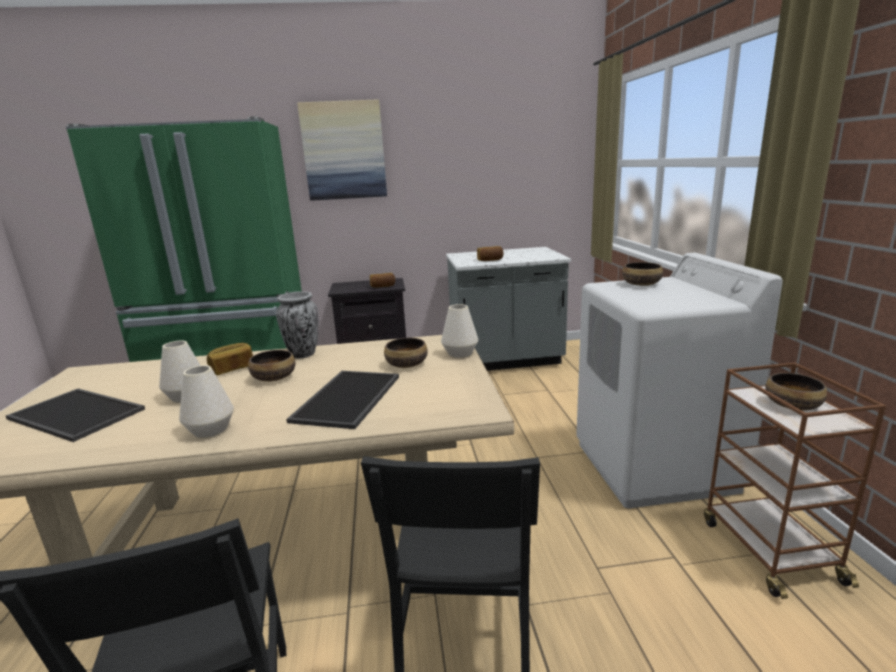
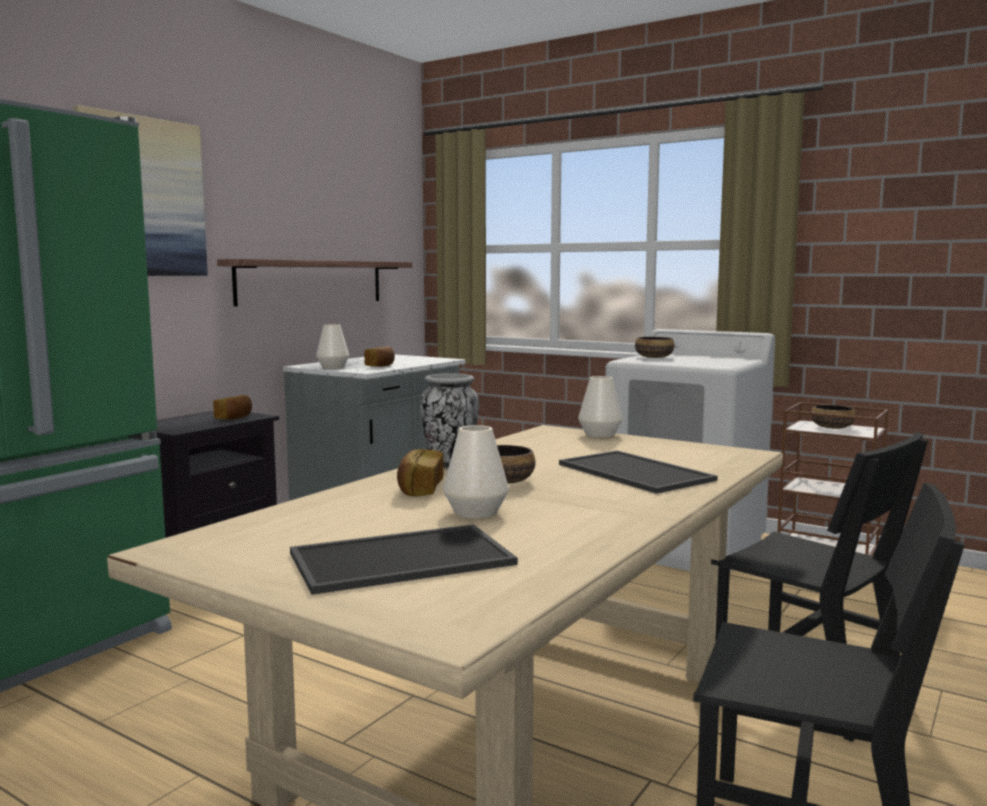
camera: 50 degrees left, 10 degrees down
white vase [179,365,234,438] -> white vase moved to [316,324,349,369]
bowl [384,338,428,368] -> none
none -> shelf [217,259,412,307]

